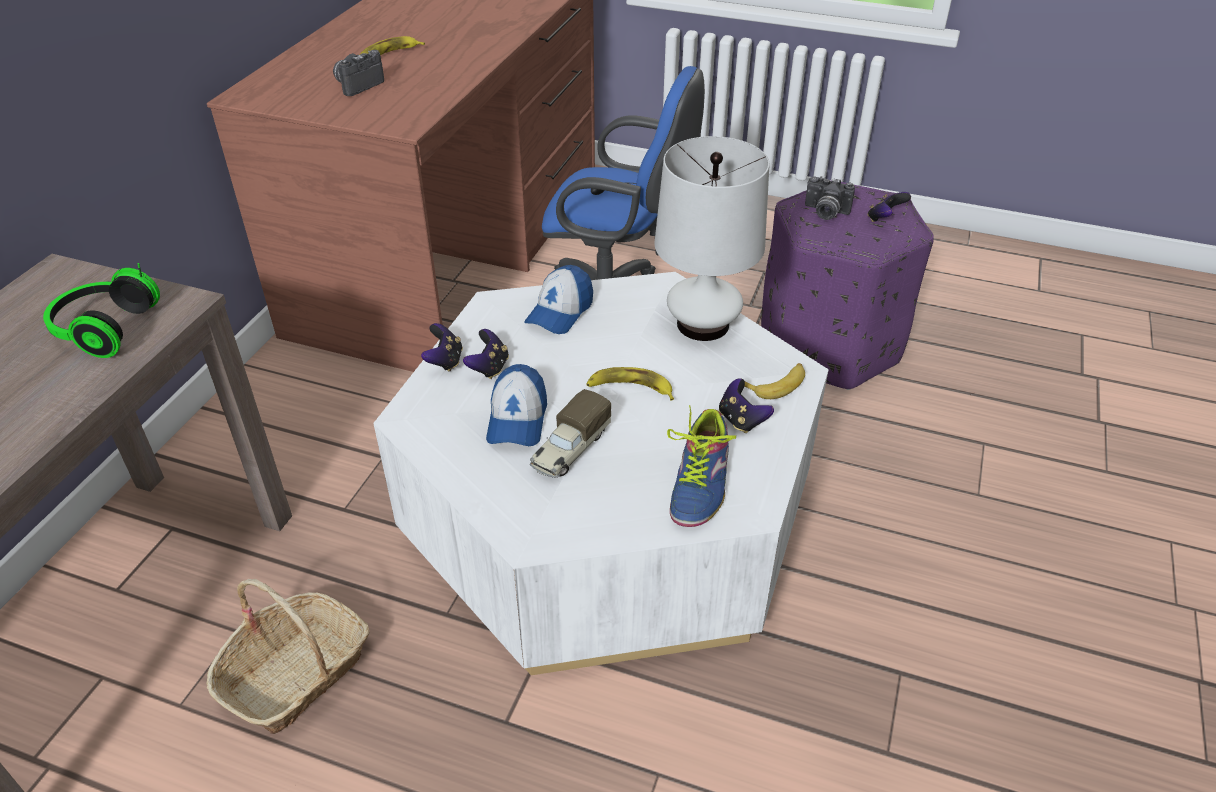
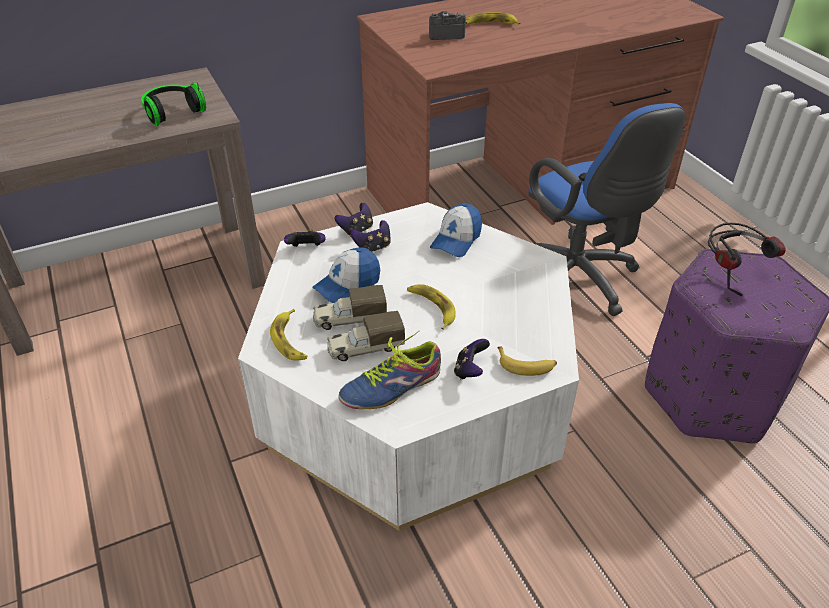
camera: 45 degrees right, 0 degrees up
basket [206,579,370,734] -> none
cap [524,265,593,334] -> cap turned 45 degrees counterclockwise [430,203,482,257]
white table lamp [654,136,770,341] -> none
camera [805,176,855,220] -> headphones [708,223,786,296]
game controller [867,192,911,222] -> game controller moved to [284,229,326,247]
none -> banana [270,309,307,361]
none -> toy truck [327,311,405,361]

